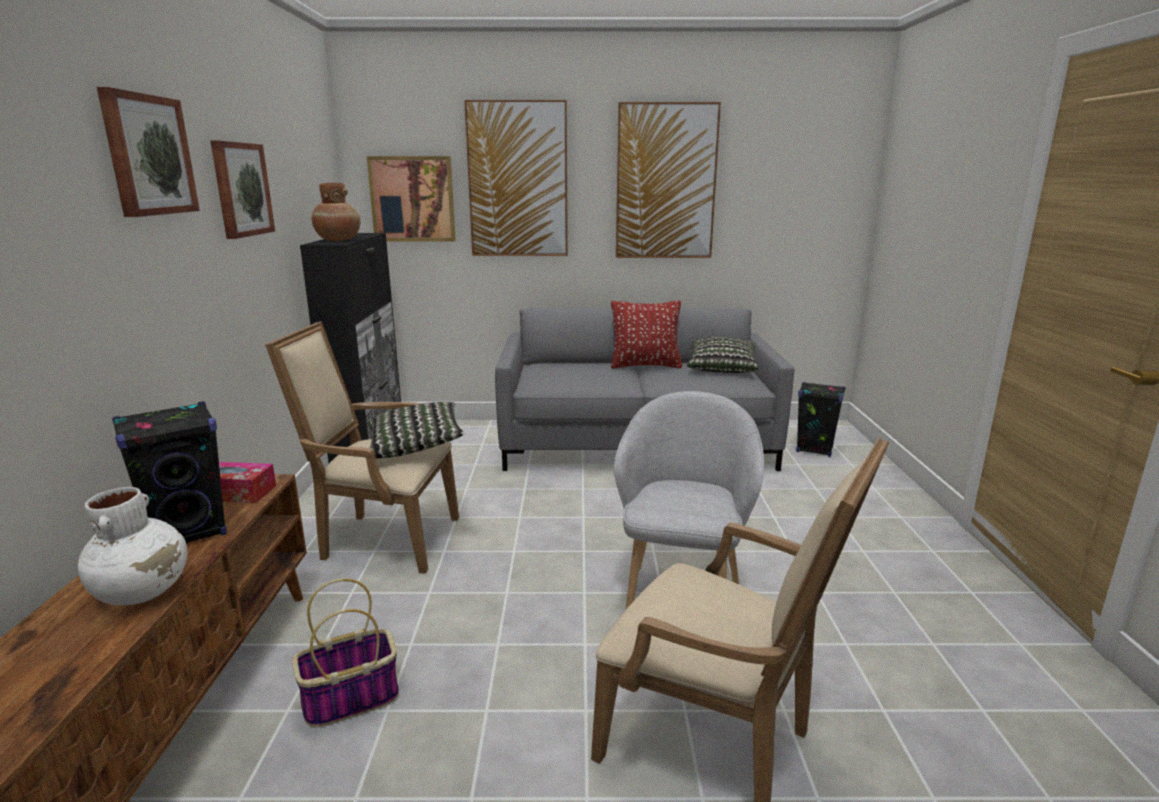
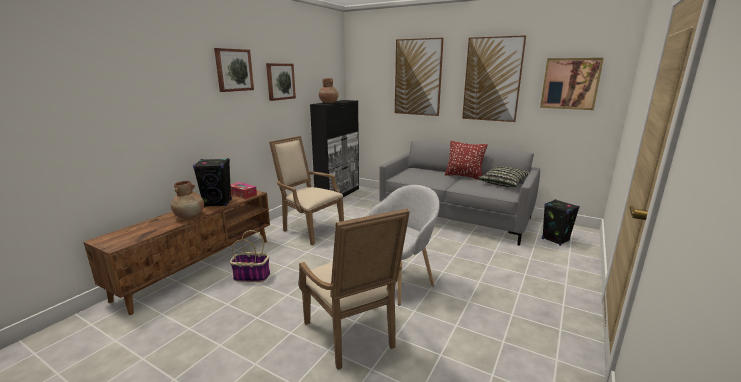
camera: 30 degrees right, 0 degrees up
white vase [78,487,187,605] -> brown vase [171,181,204,219]
picture [367,156,456,241] -> picture moved to [540,58,604,110]
pillow [368,402,464,458] -> none

